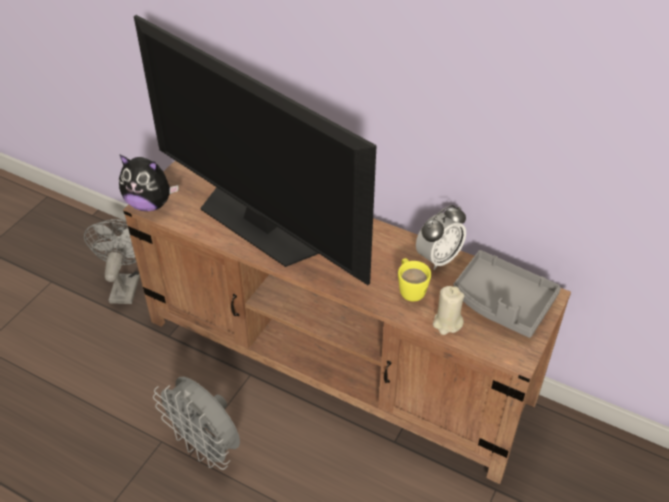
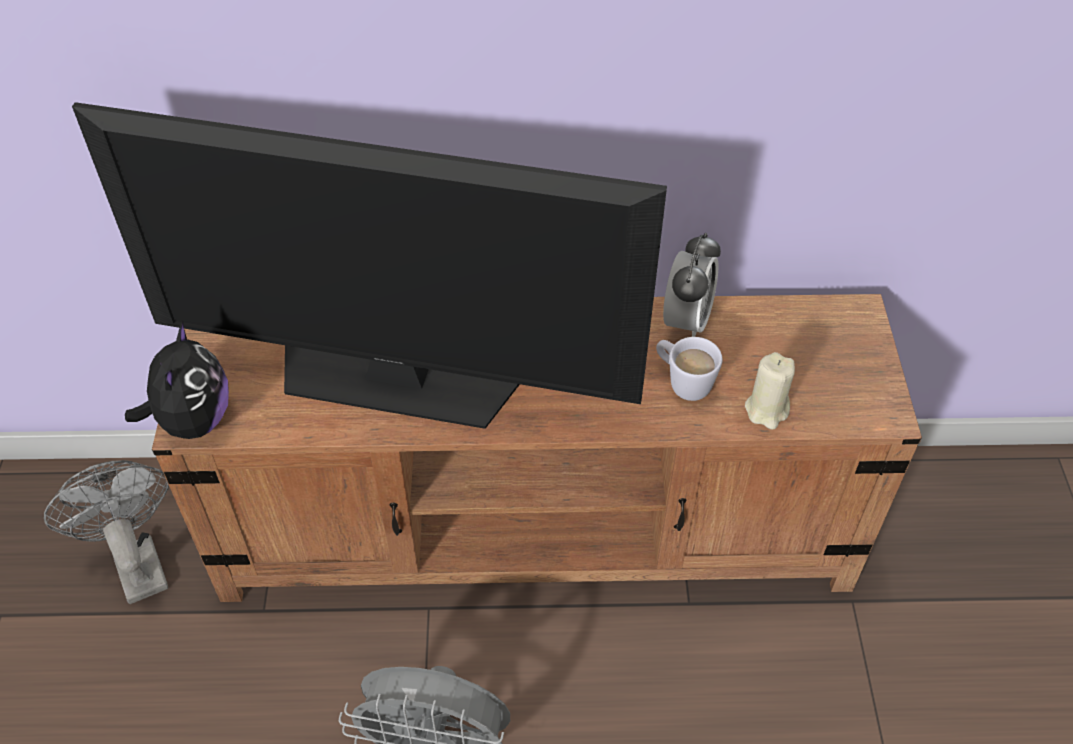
camera: 30 degrees left, 5 degrees up
plush toy [119,154,179,211] -> plush toy turned 75 degrees counterclockwise [125,321,229,439]
yellow mug [398,258,431,301] -> white mug [656,337,722,401]
grey tray [453,250,561,338] -> none

